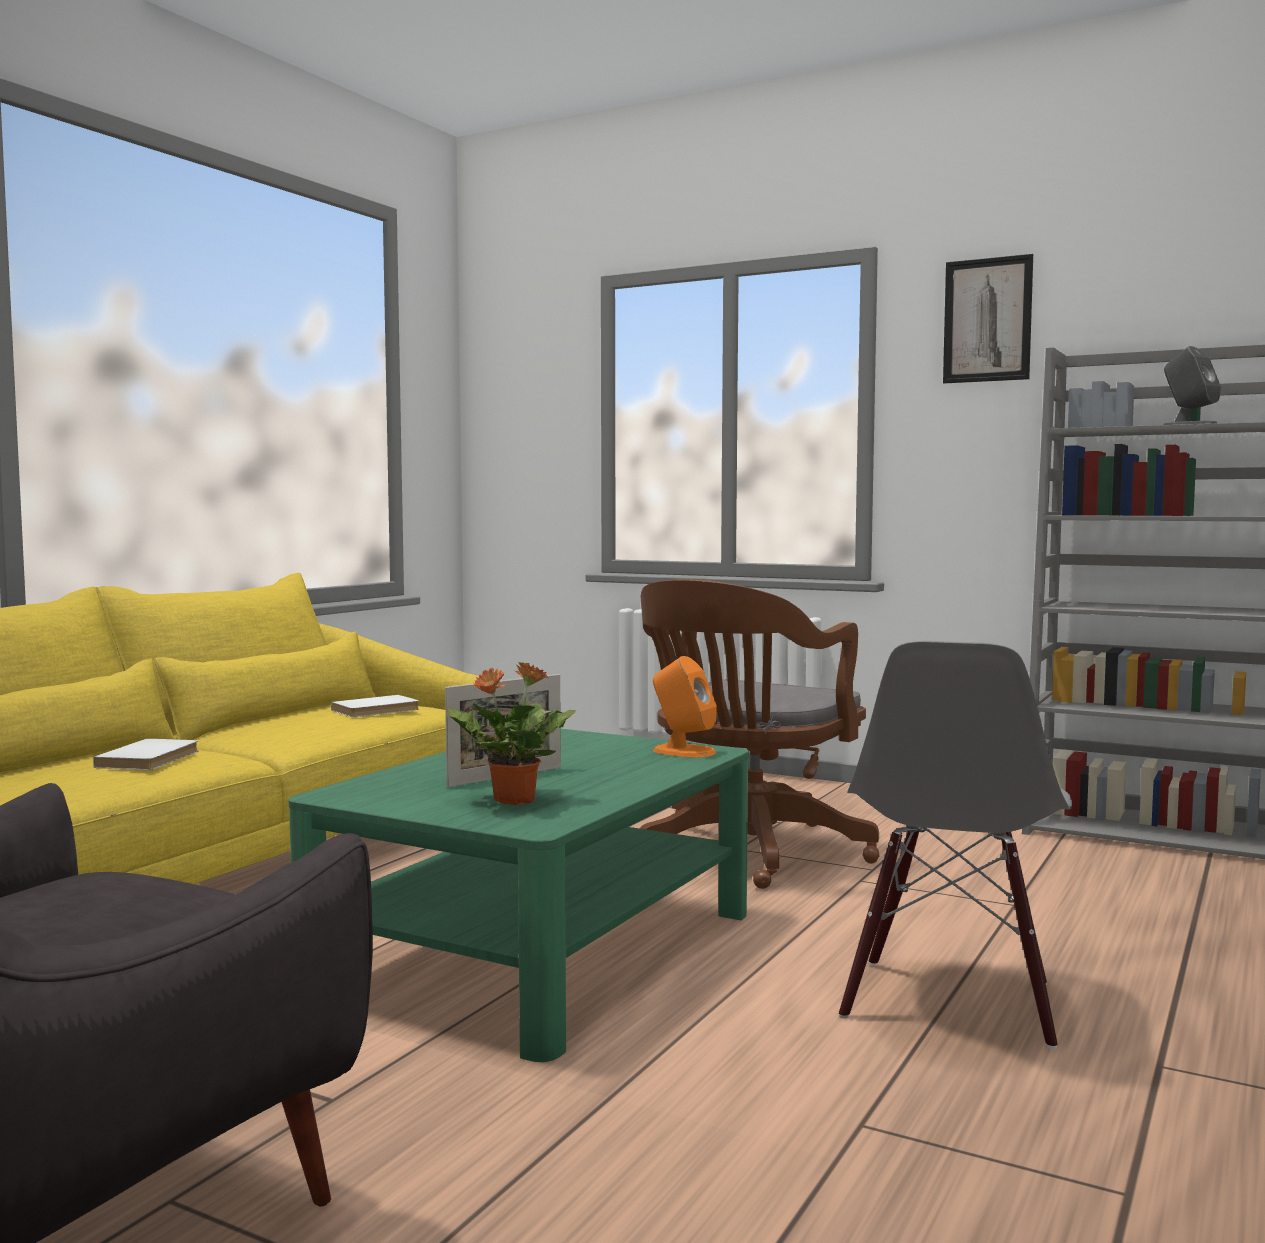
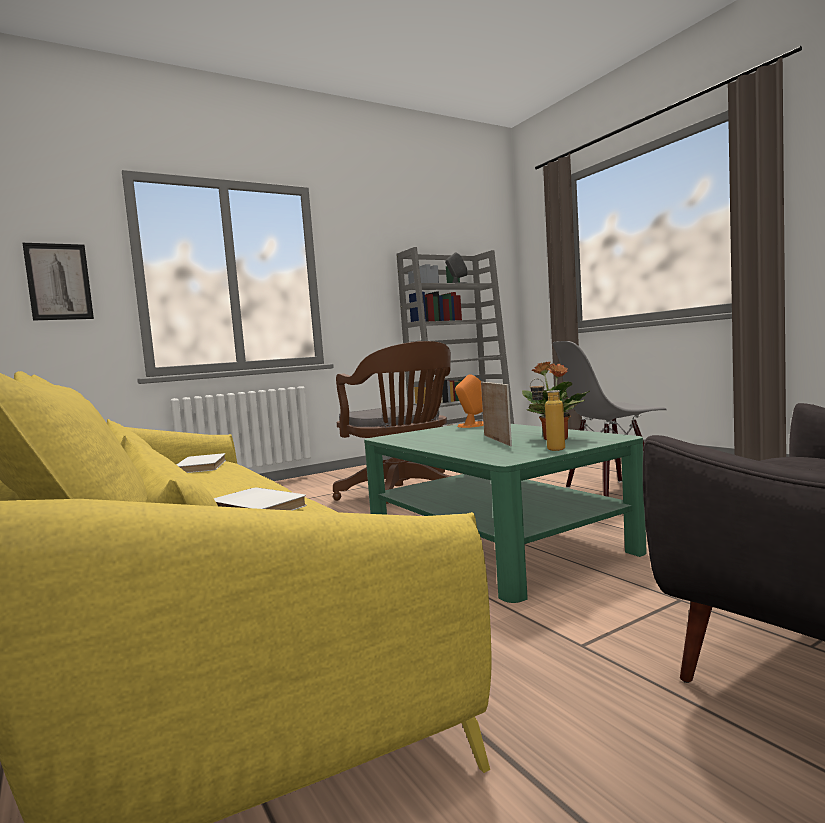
camera: 60 degrees left, 0 degrees up
grey chair [839,641,1072,1049] -> grey chair turned 120 degrees clockwise [552,341,667,497]
picture [943,254,1033,383] -> picture moved to [23,243,94,320]
none -> bottle [530,378,565,451]

